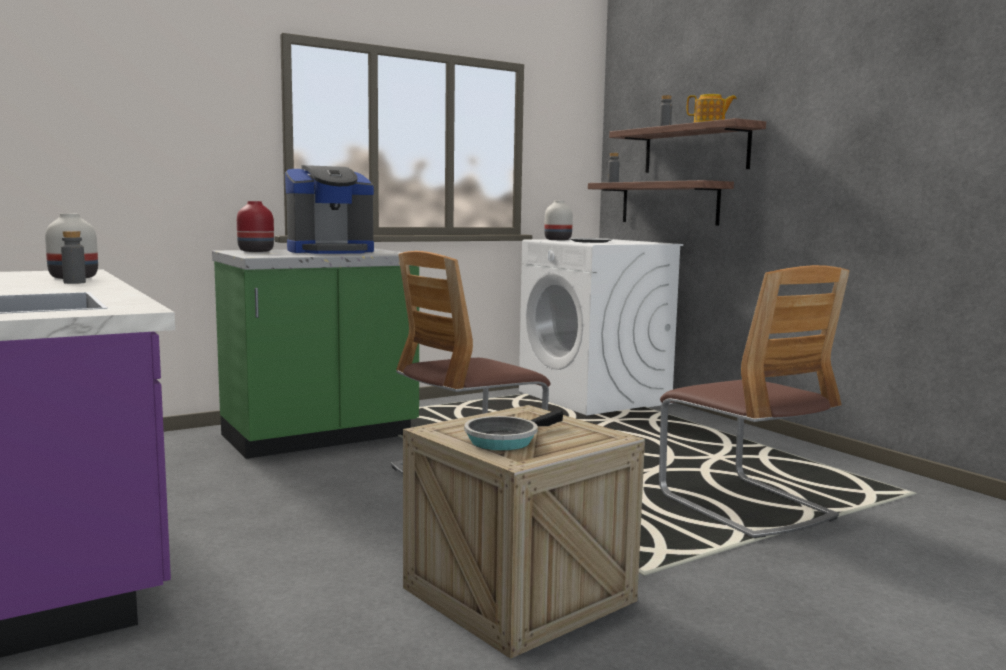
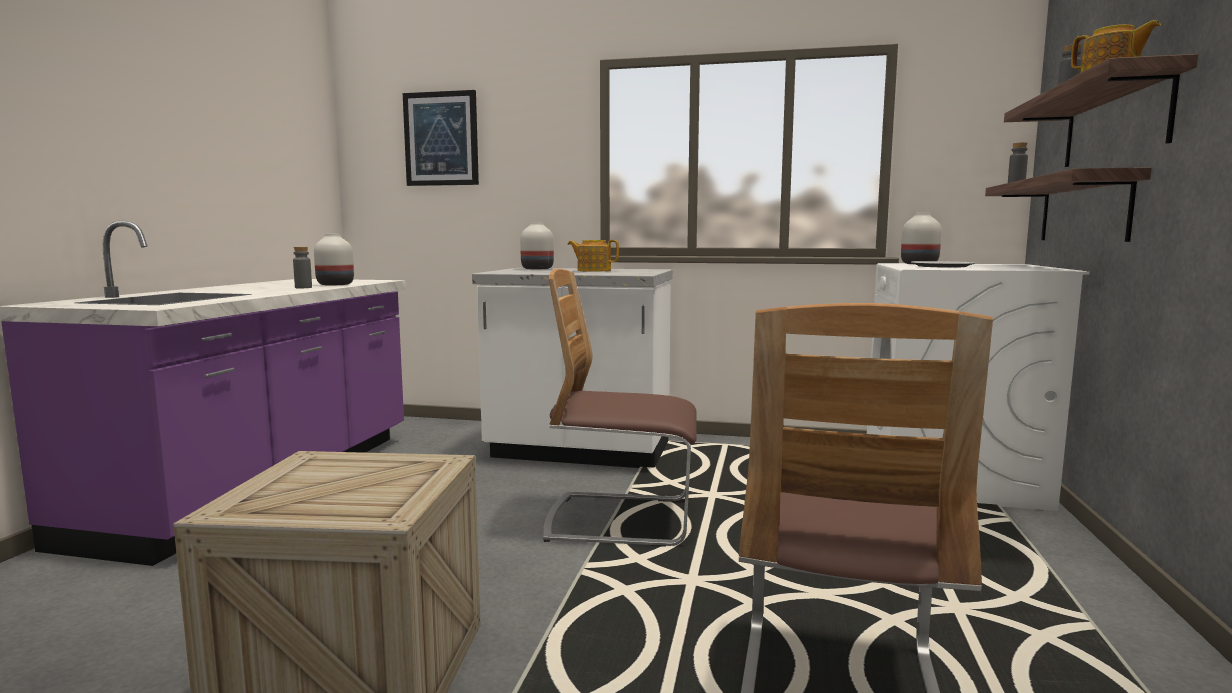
camera: 45 degrees right, 0 degrees up
green counter [212,248,419,459] -> white counter [472,268,673,468]
red vase [237,201,274,252] -> white vase [520,222,554,269]
coffee machine [285,165,374,254] -> teapot [568,240,619,272]
frying pan [464,409,563,450] -> none
none -> picture [403,90,479,186]

